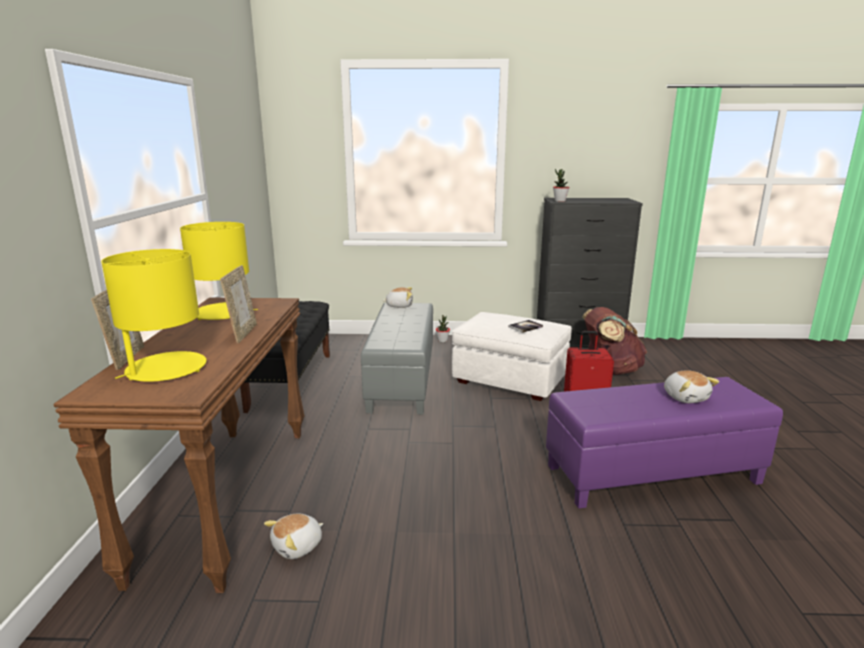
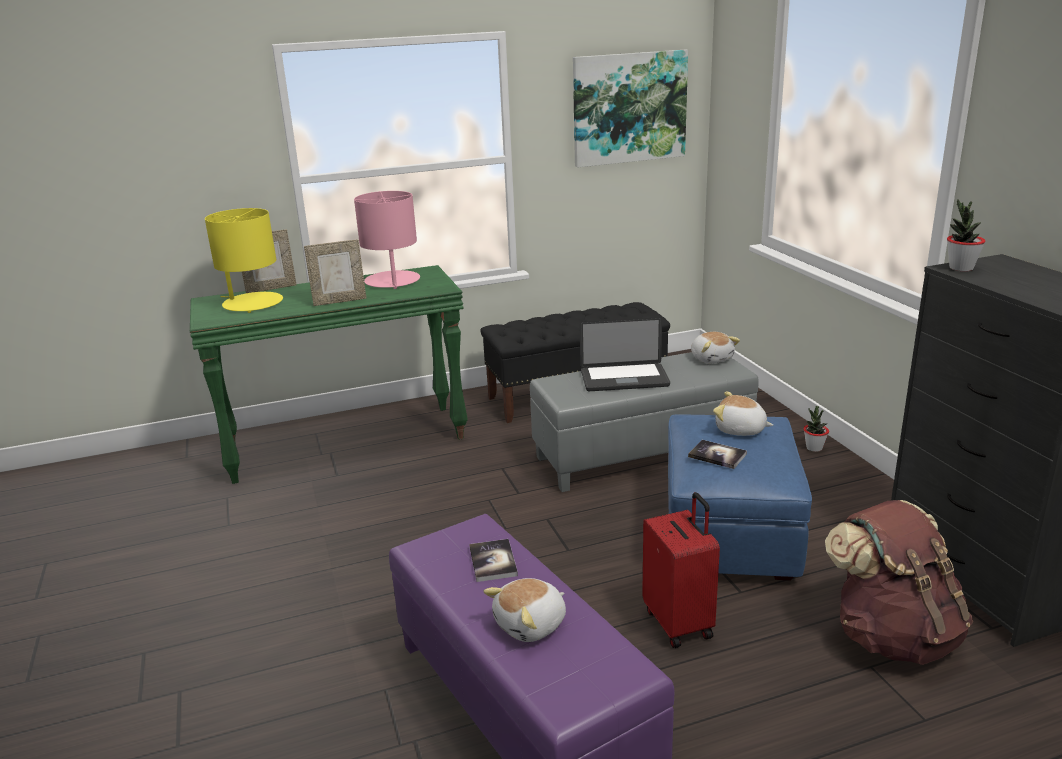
camera: 70 degrees right, 5 degrees up
brown console table [53,298,305,593] -> green console table [190,265,468,484]
yellow table lamp [180,222,258,320] -> pink table lamp [354,191,420,289]
plush toy [264,513,324,559] -> plush toy moved to [713,391,773,436]
white ottoman [452,312,572,401] -> blue ottoman [668,414,812,581]
none -> book [469,539,518,582]
none -> picture [573,50,688,168]
none -> laptop [580,317,670,391]

